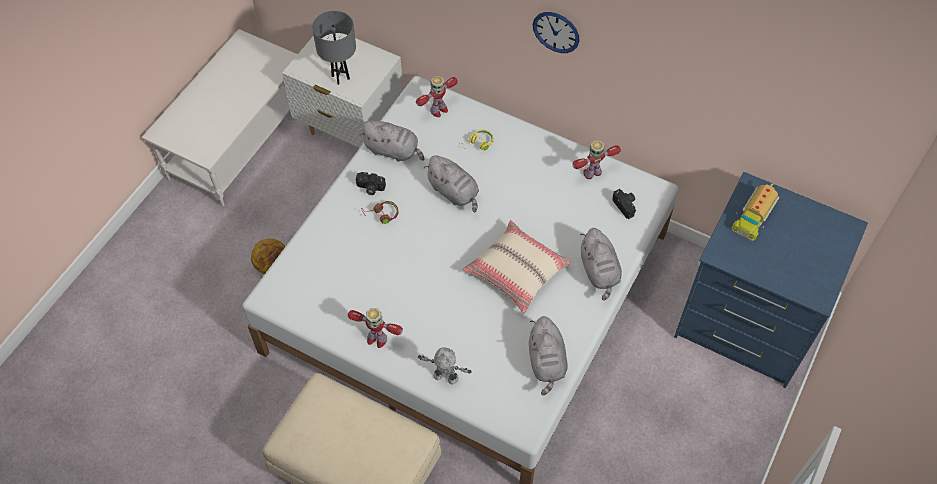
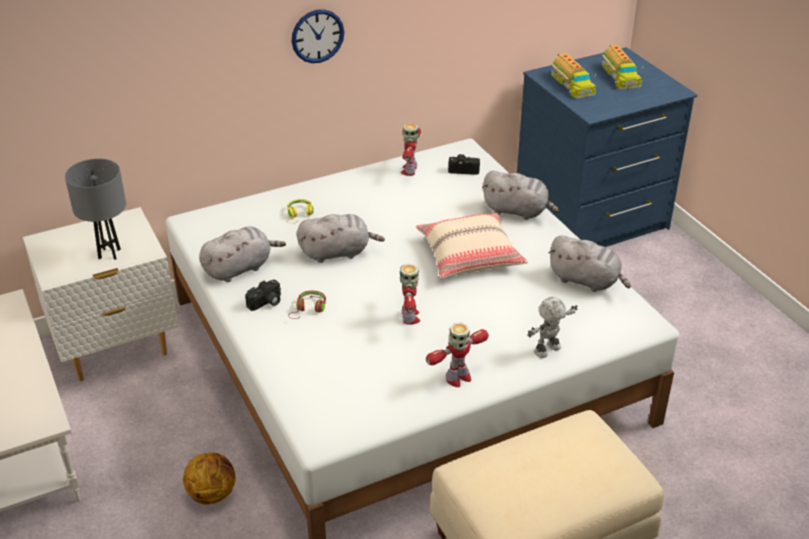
camera: 55 degrees left, 20 degrees down
toy robot [416,76,458,117] -> toy robot moved to [400,264,421,325]
none -> toy truck [601,45,643,90]

